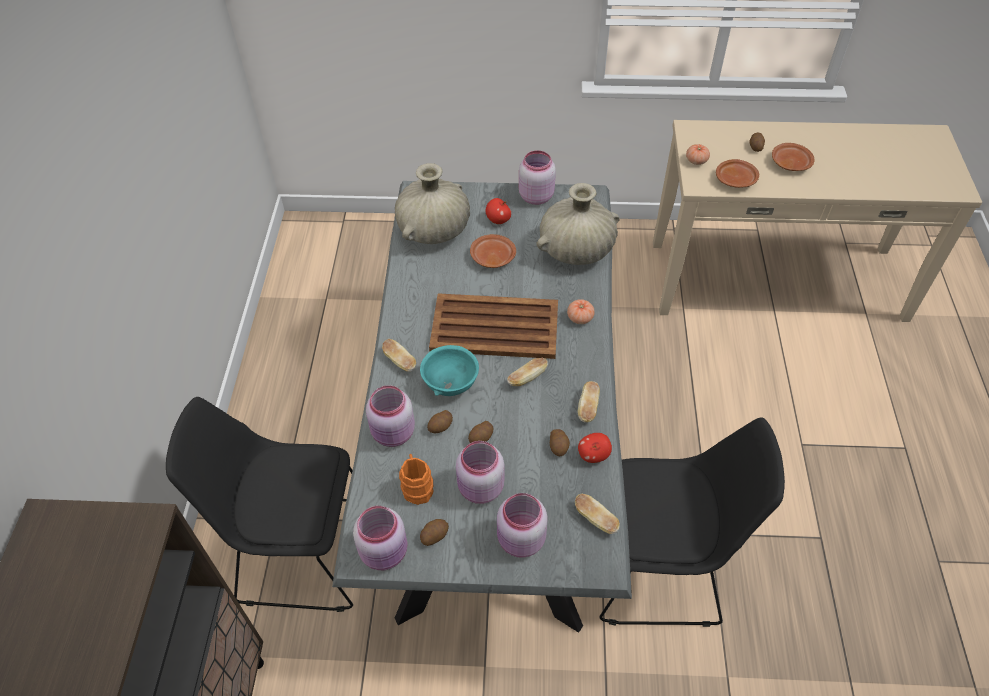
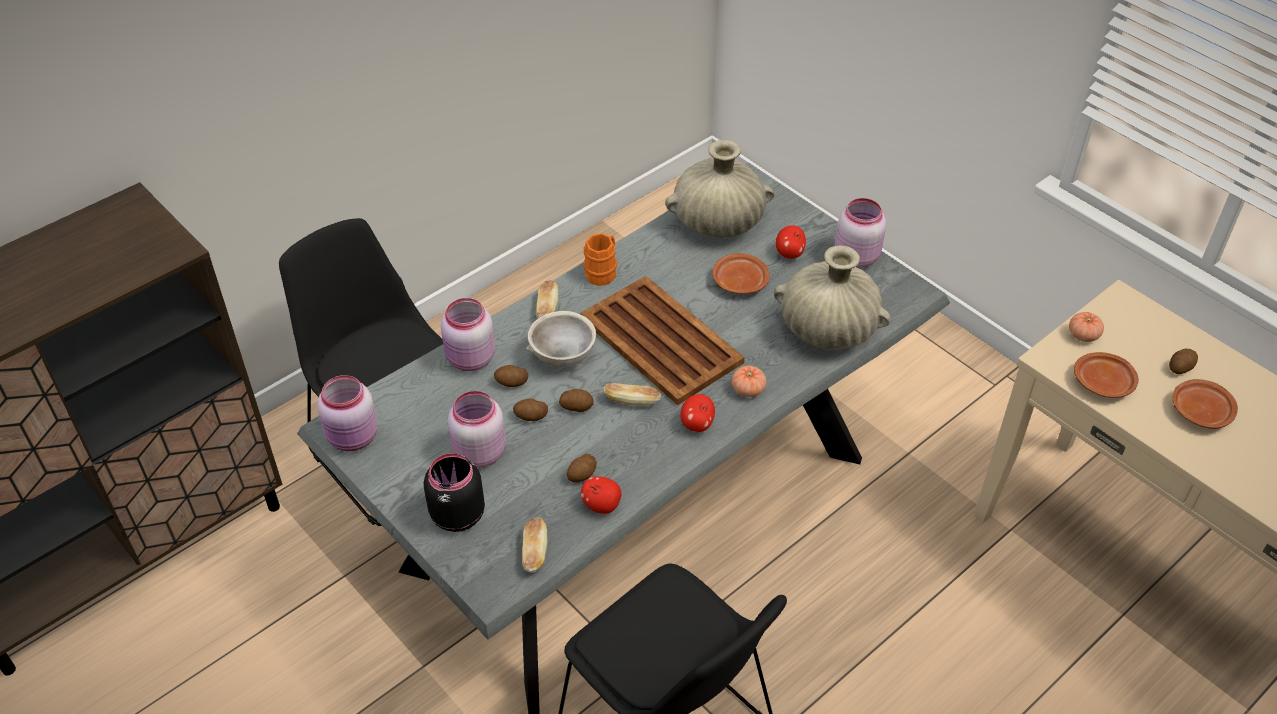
camera: 45 degrees right, 5 degrees down
orange mug [399,454,434,505] -> orange mug moved to [584,233,617,286]
turquoise bowl [420,345,479,396] -> grey bowl [526,311,596,367]
potato [420,519,449,546] -> potato moved to [559,389,594,412]
pink jar [497,493,547,558] -> black jar [424,453,485,532]
bread [577,381,600,423] -> none
none -> apple [681,394,715,432]

